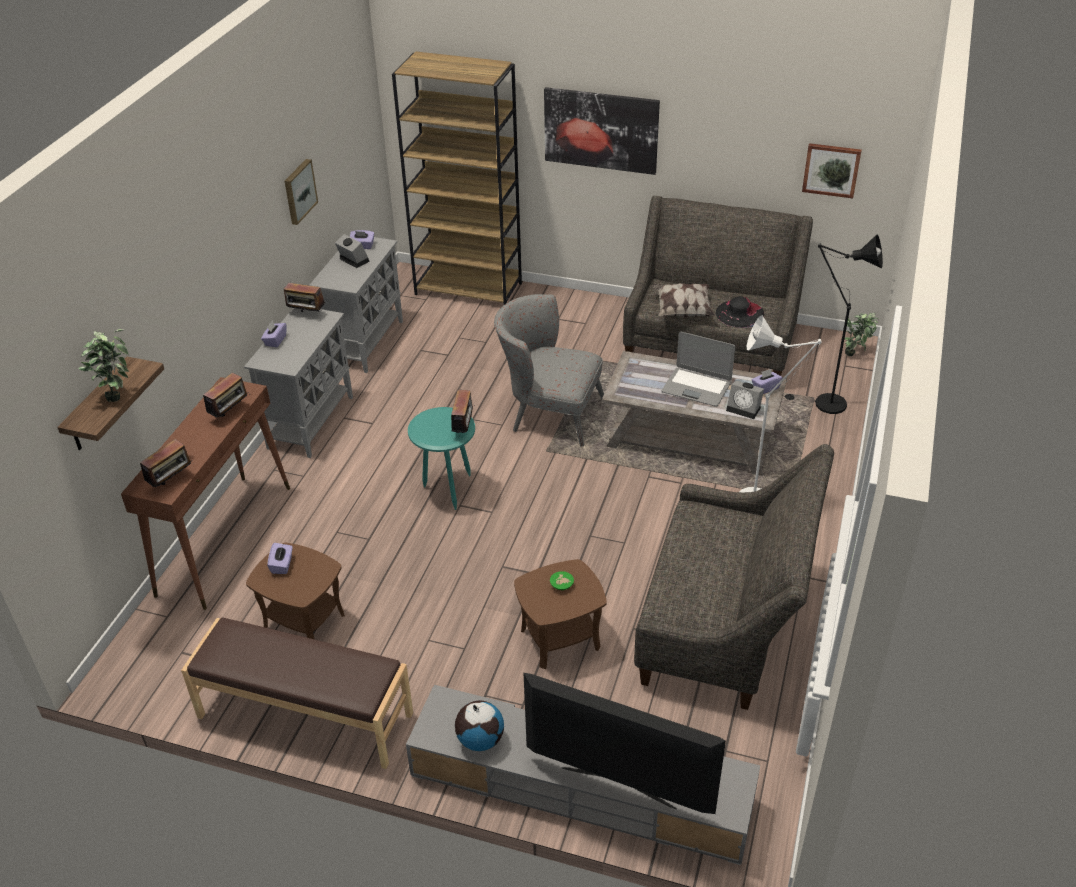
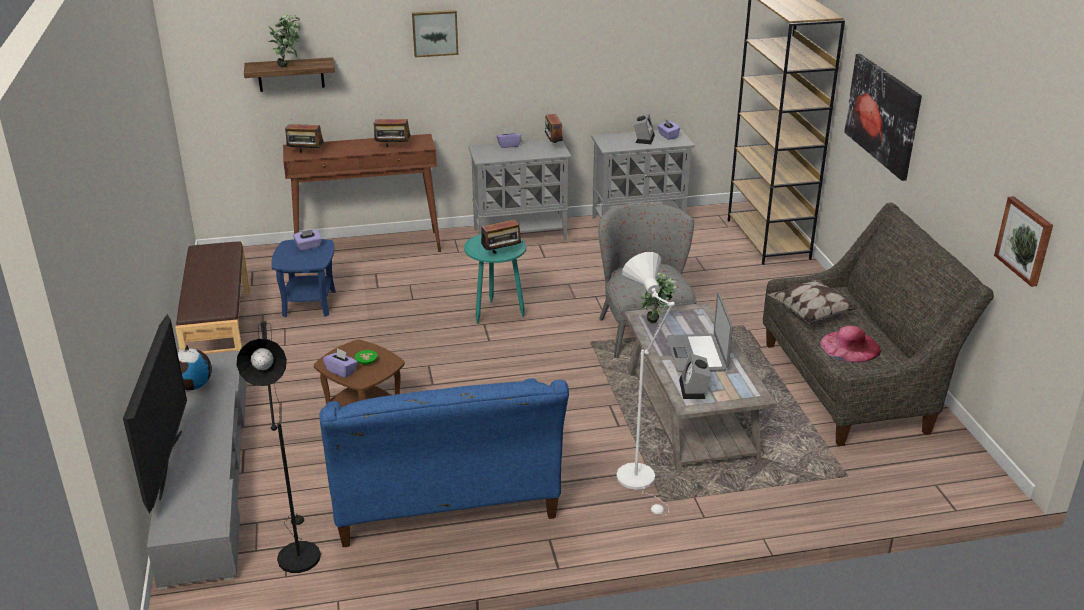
camera: 60 degrees right, 10 degrees down
brown side table [246,543,345,640] -> blue side table [271,239,336,317]
picture [285,159,318,225] -> picture moved to [412,10,458,57]
grey sofa [634,444,834,710] -> blue sofa [320,378,569,547]
black hat [716,296,764,328] -> pink hat [820,326,881,363]
purple tissue box [752,369,783,394] -> purple tissue box moved to [323,348,358,378]
black floor lamp [785,234,883,414] -> black floor lamp moved to [237,321,321,573]
potted plant [845,313,878,356] -> potted plant moved to [640,272,677,323]

